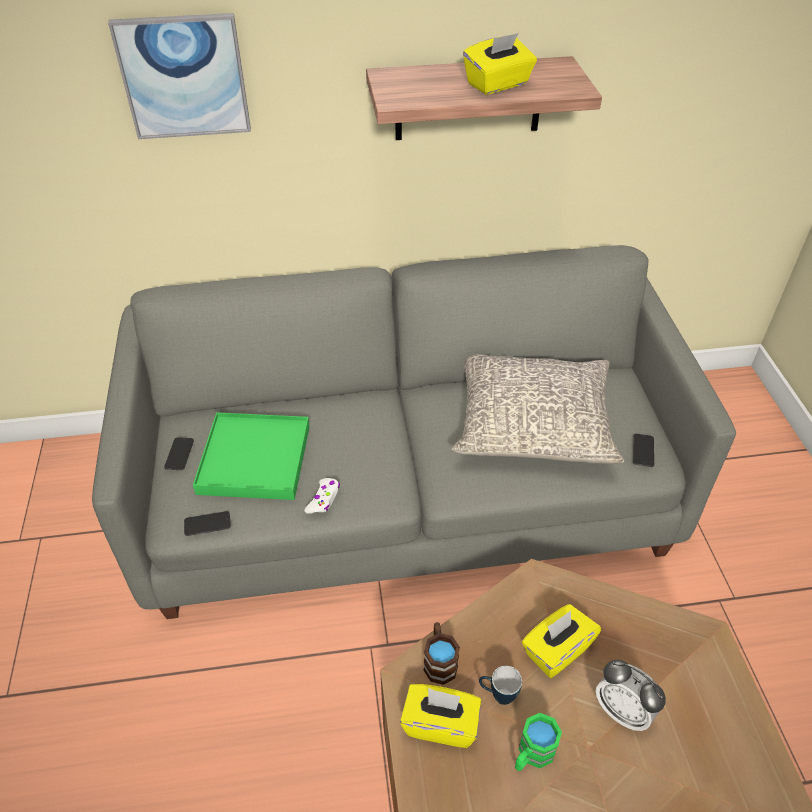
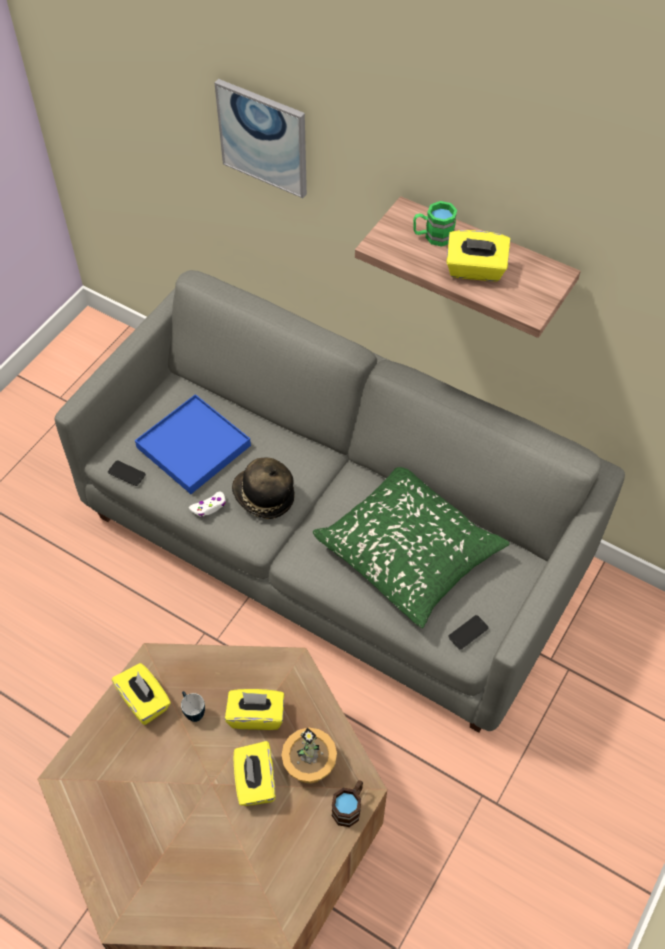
camera: 40 degrees right, 10 degrees up
phone [164,437,194,470] -> none
green tray [193,412,310,500] -> blue tray [135,394,251,494]
brown mug [424,622,460,685] -> brown mug moved to [332,780,363,827]
grey pillow [452,354,624,464] -> green pillow [313,467,510,628]
green mug [515,713,562,771] -> green mug moved to [413,201,457,247]
alarm clock [596,660,666,731] -> yellow tissue box [234,741,275,806]
none -> hat [232,458,295,519]
none -> potted plant [281,727,337,784]

